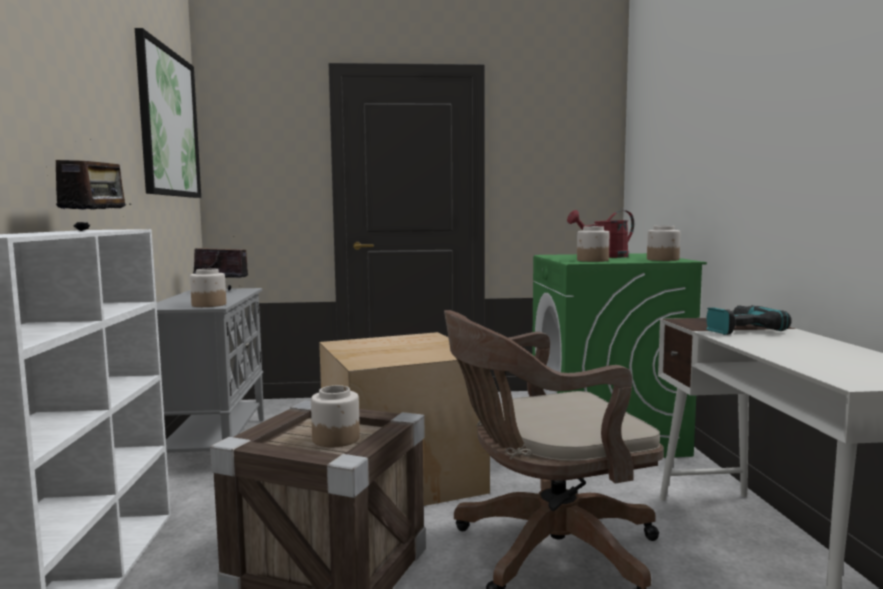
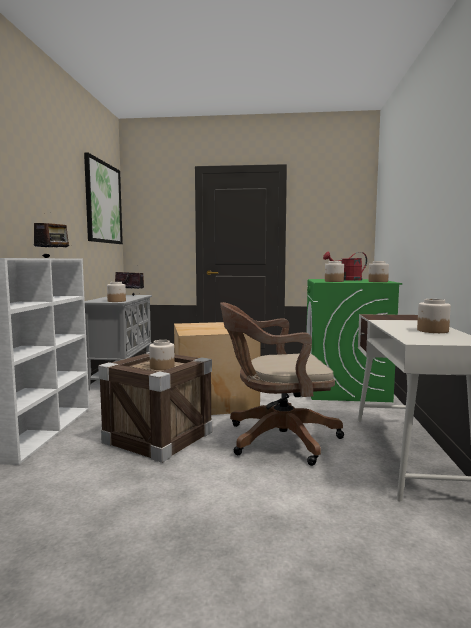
camera: 10 degrees right, 0 degrees up
power drill [706,305,792,335] -> none
none -> jar [417,299,451,333]

